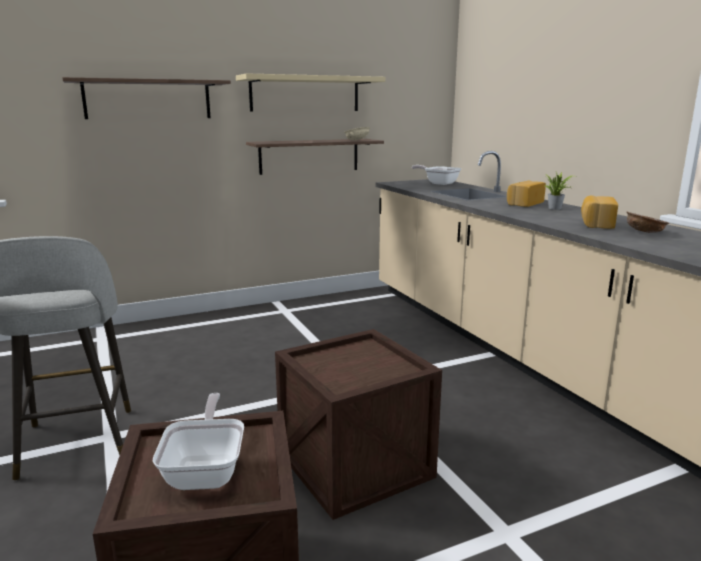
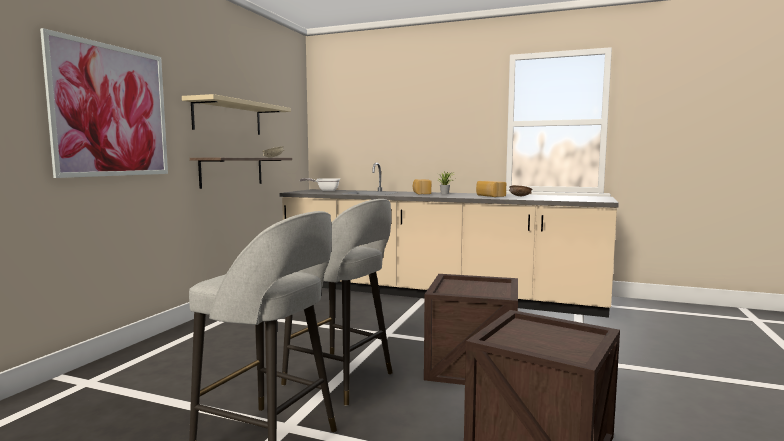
camera: 45 degrees left, 10 degrees down
shelf [62,77,231,119] -> picture [40,28,168,178]
frying pan [152,393,244,490] -> none
none -> grey stool [281,199,393,406]

